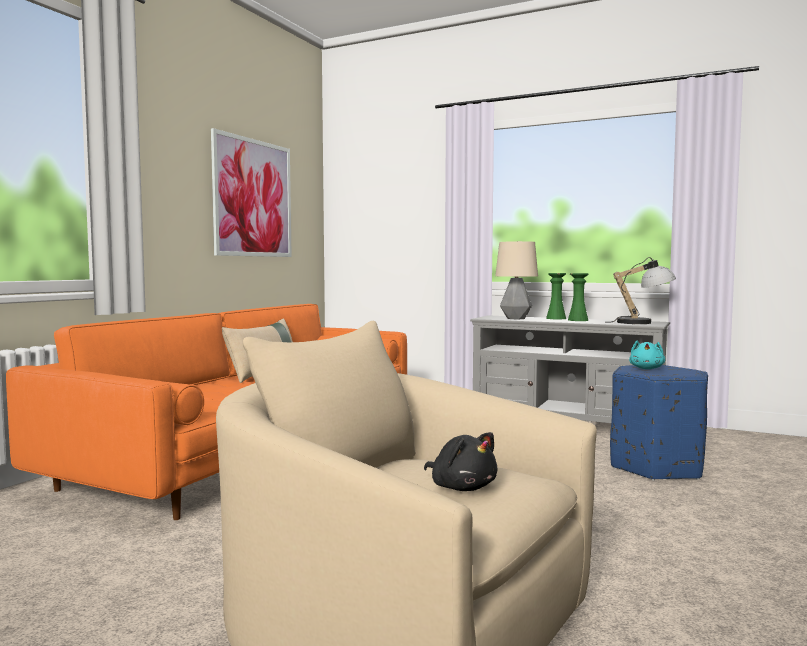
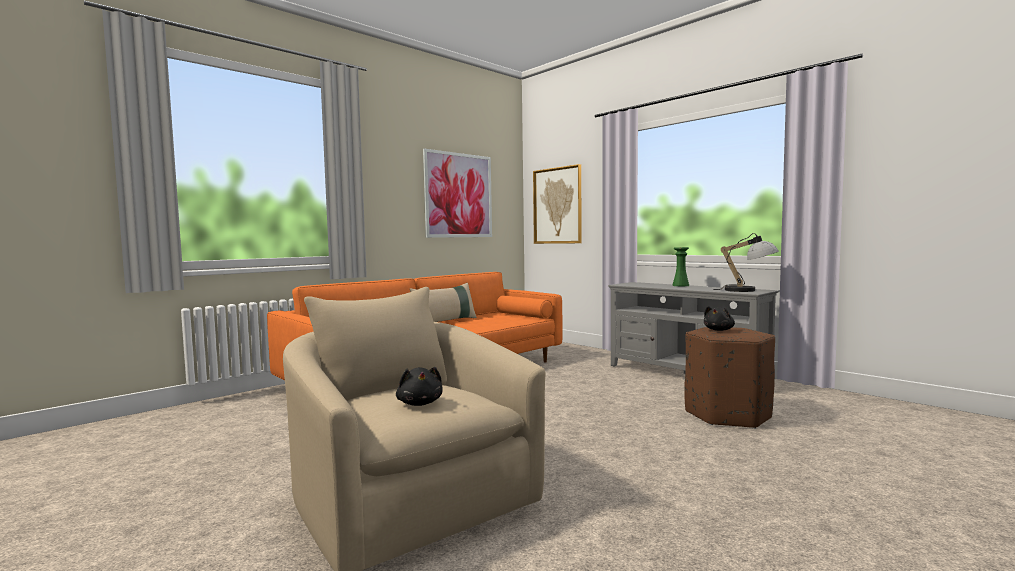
camera: 20 degrees right, 0 degrees up
table lamp [495,241,538,320] -> none
green vase [568,273,589,321] -> none
blue ottoman [610,365,708,481] -> brown ottoman [684,327,775,429]
turquoise plush toy [629,341,665,369] -> black plush toy [704,306,735,331]
none -> picture [533,164,582,244]

